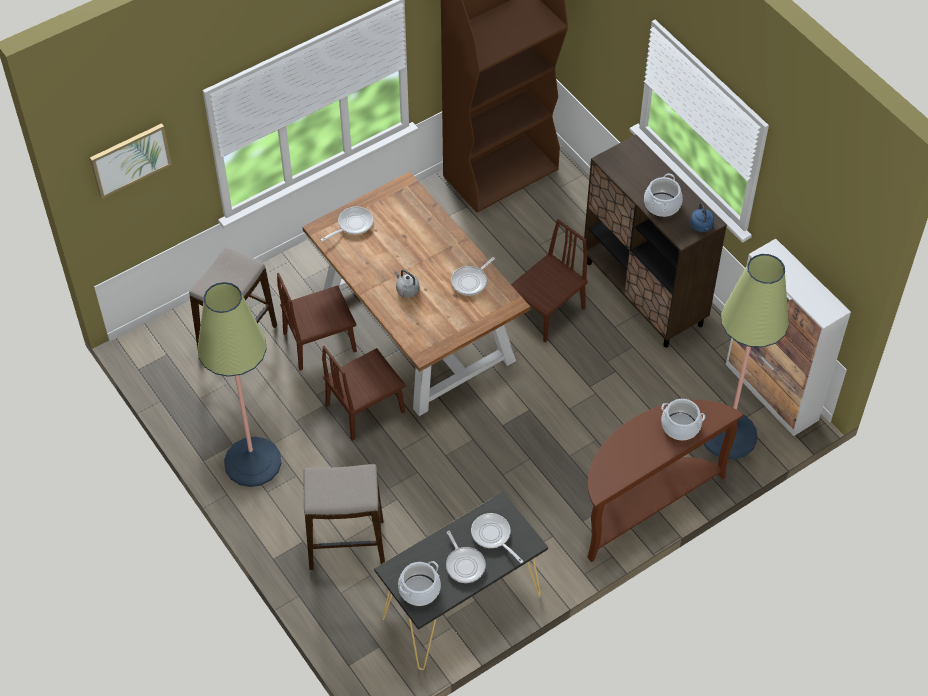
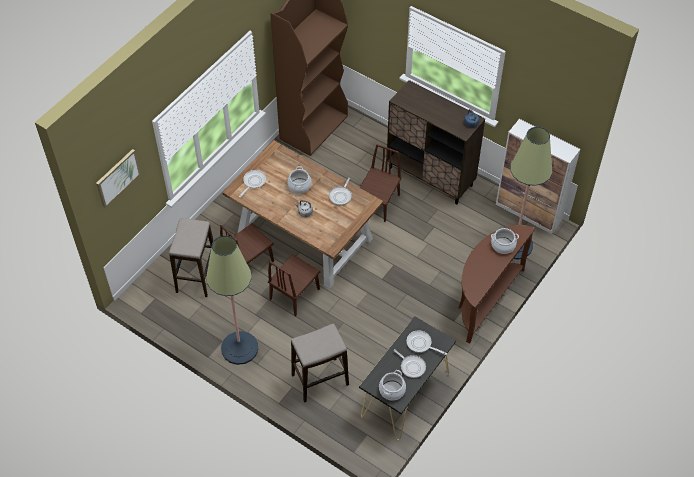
camera: 20 degrees left, 0 degrees up
cooking pot [644,173,683,217] -> cooking pot moved to [287,166,312,194]

